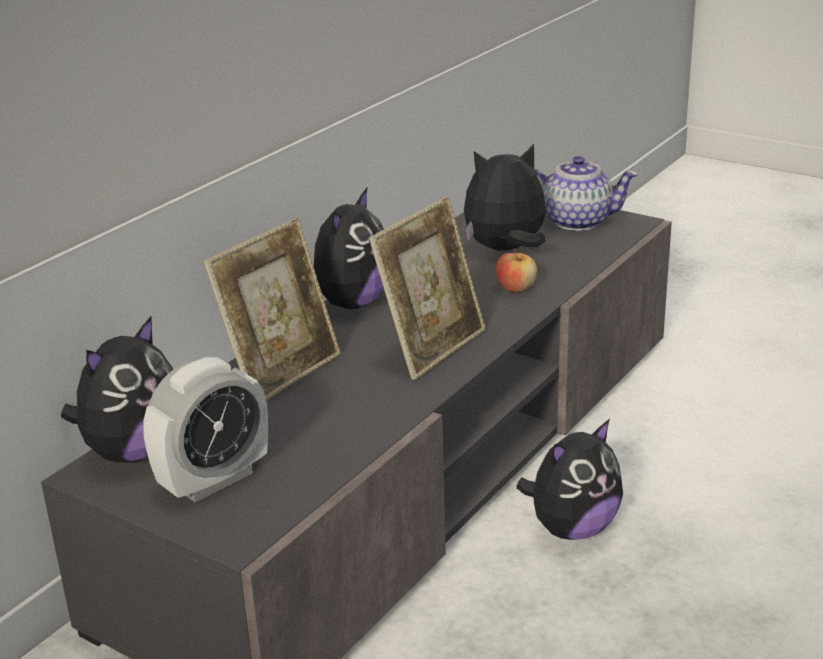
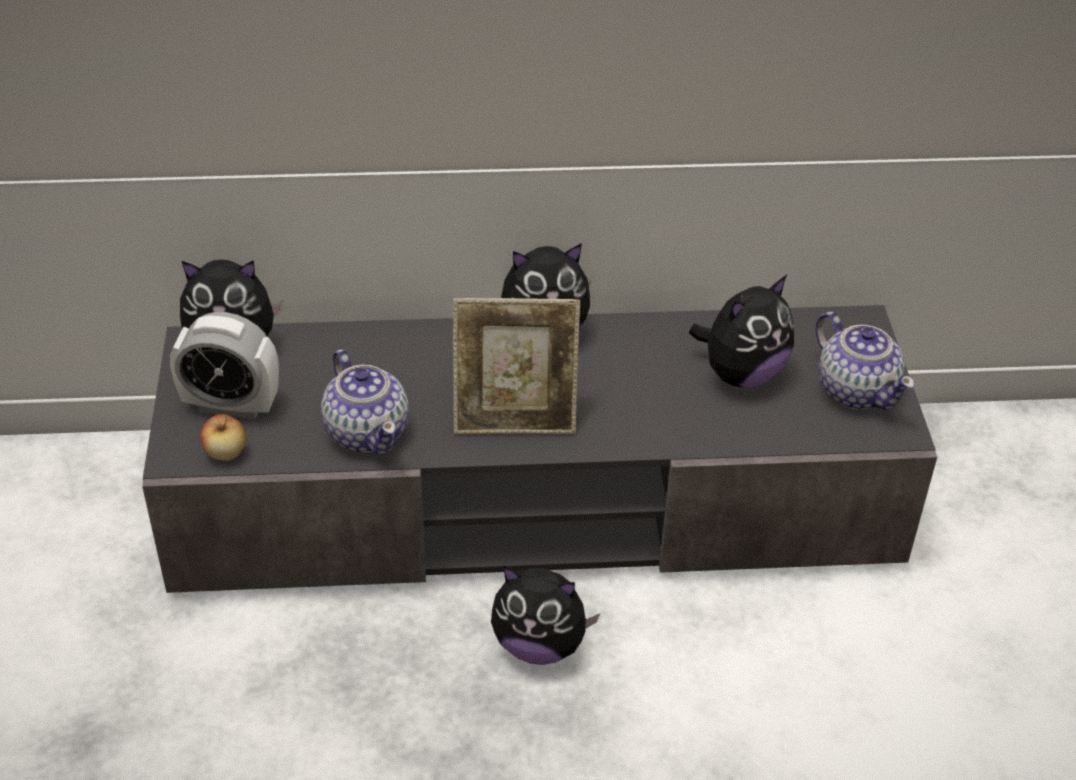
camera: 50 degrees right, 15 degrees up
picture frame [204,218,341,401] -> none
plush toy [464,144,546,251] -> plush toy turned 105 degrees clockwise [689,275,794,388]
apple [495,249,537,293] -> apple moved to [200,414,247,461]
none -> teapot [321,349,409,455]

